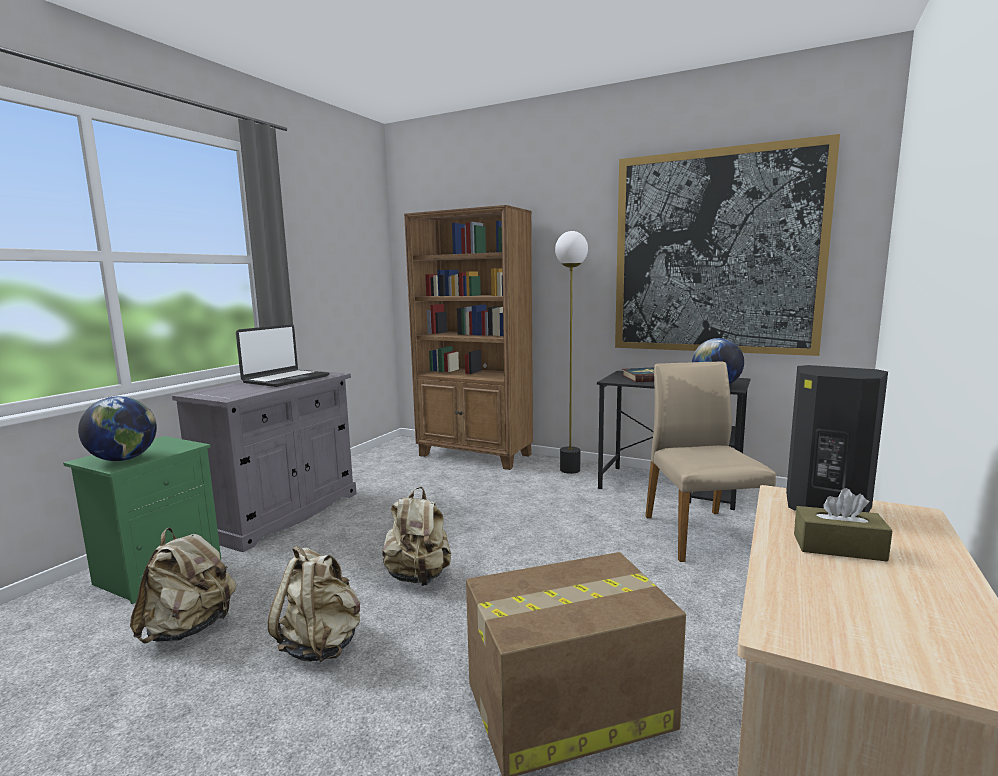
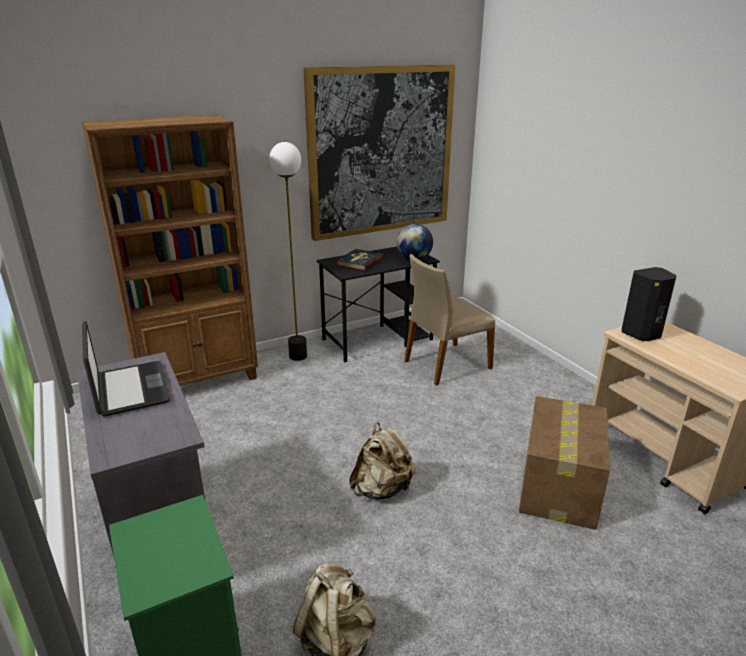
camera: 55 degrees left, 15 degrees up
globe [78,396,157,461] -> none
beige backpack [268,546,361,662] -> none
beige chair [645,361,776,562] -> beige chair turned 60 degrees counterclockwise [404,254,495,386]
brown tissue box [794,488,893,562] -> none

